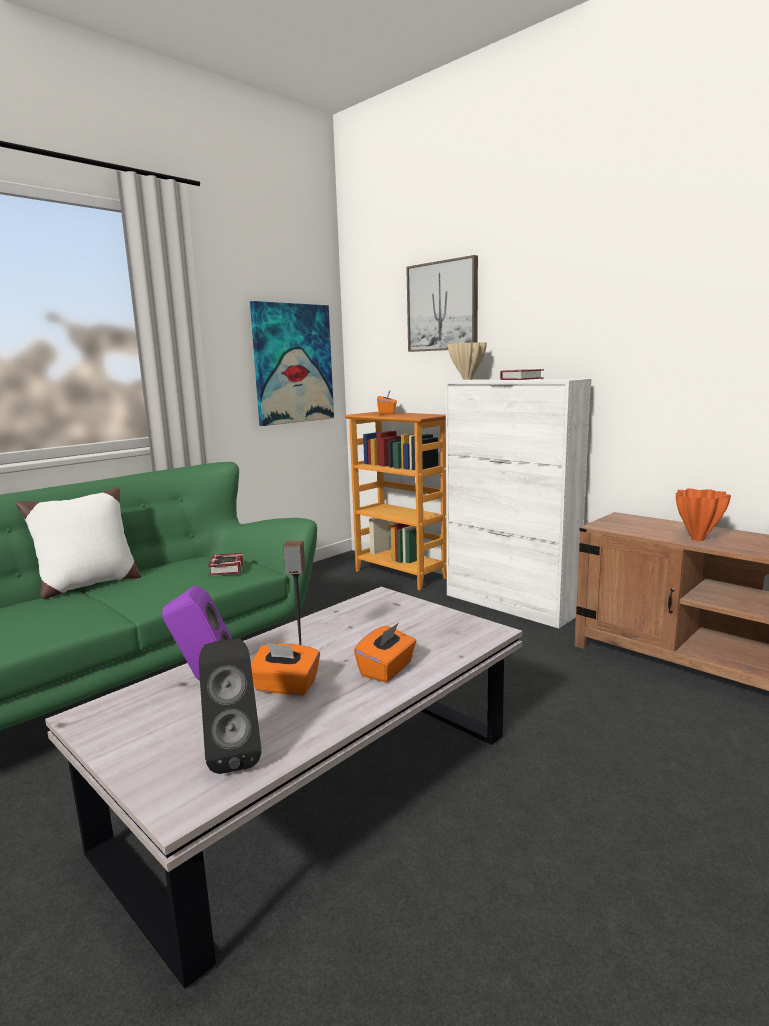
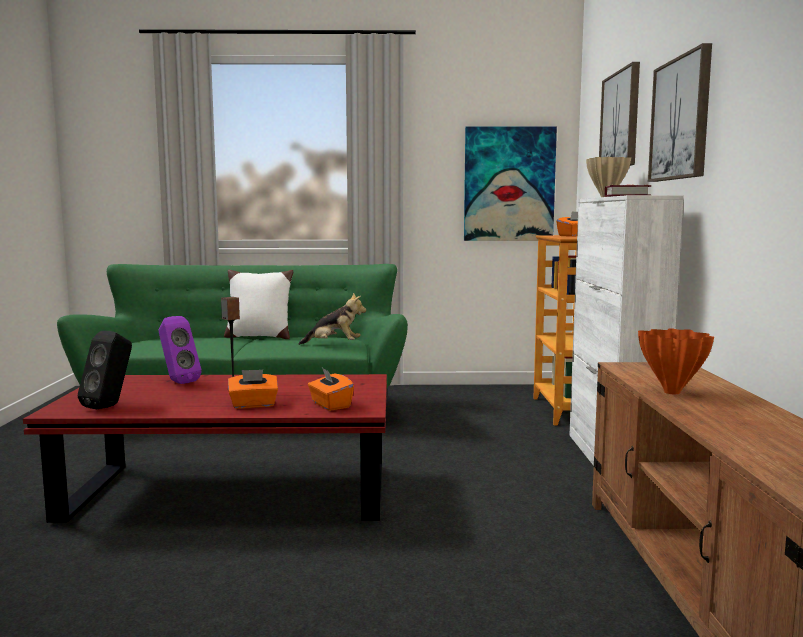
camera: 45 degrees right, 5 degrees down
white coffee table [45,587,523,989] -> red coffee table [23,374,387,523]
book [208,553,244,576] -> plush toy [299,293,366,345]
orange tissue box [251,643,320,696] -> orange tissue box moved to [308,368,354,411]
none -> picture [648,43,712,182]

